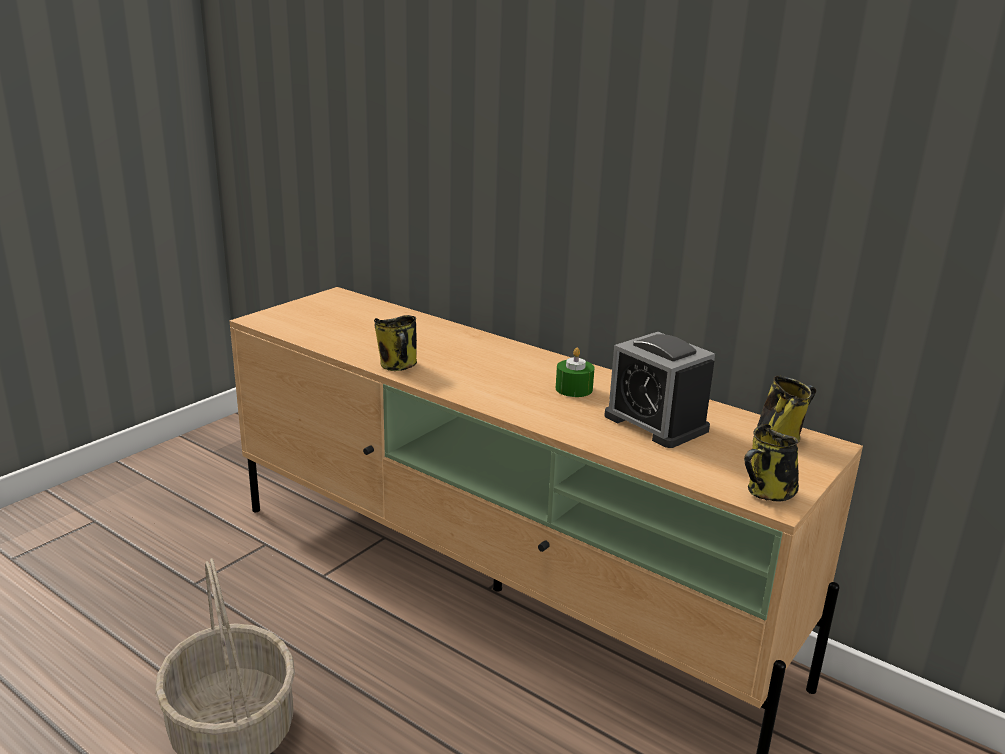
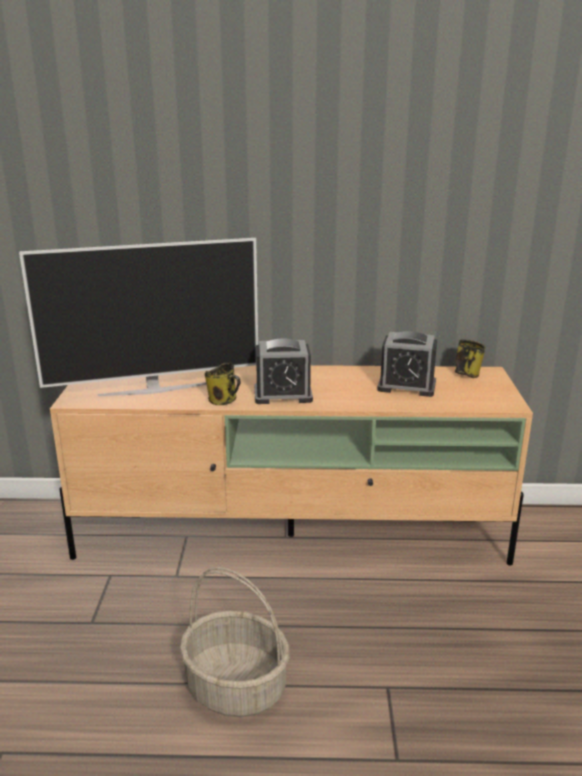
camera: 35 degrees left, 0 degrees up
green candle [556,347,595,397] -> none
mug [744,424,799,502] -> none
none -> television [19,238,258,396]
none -> alarm clock [255,338,313,404]

